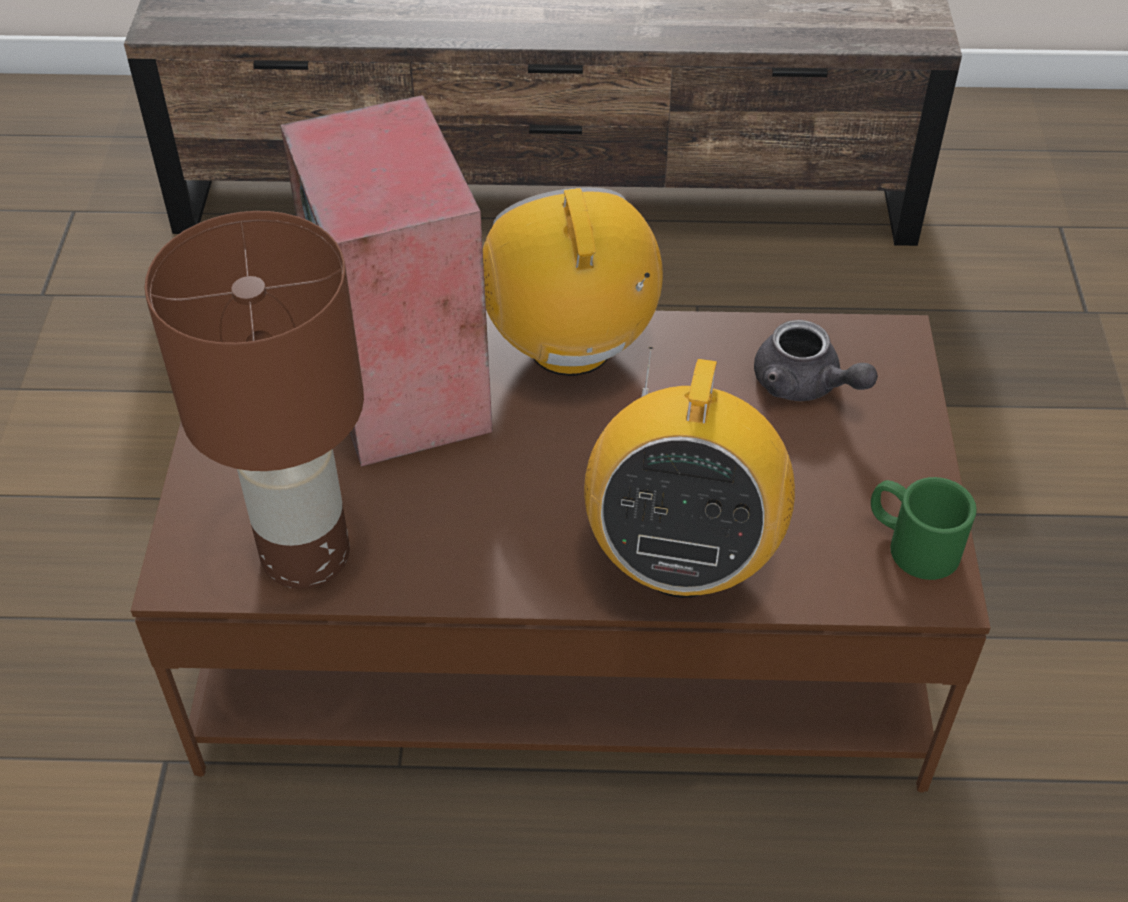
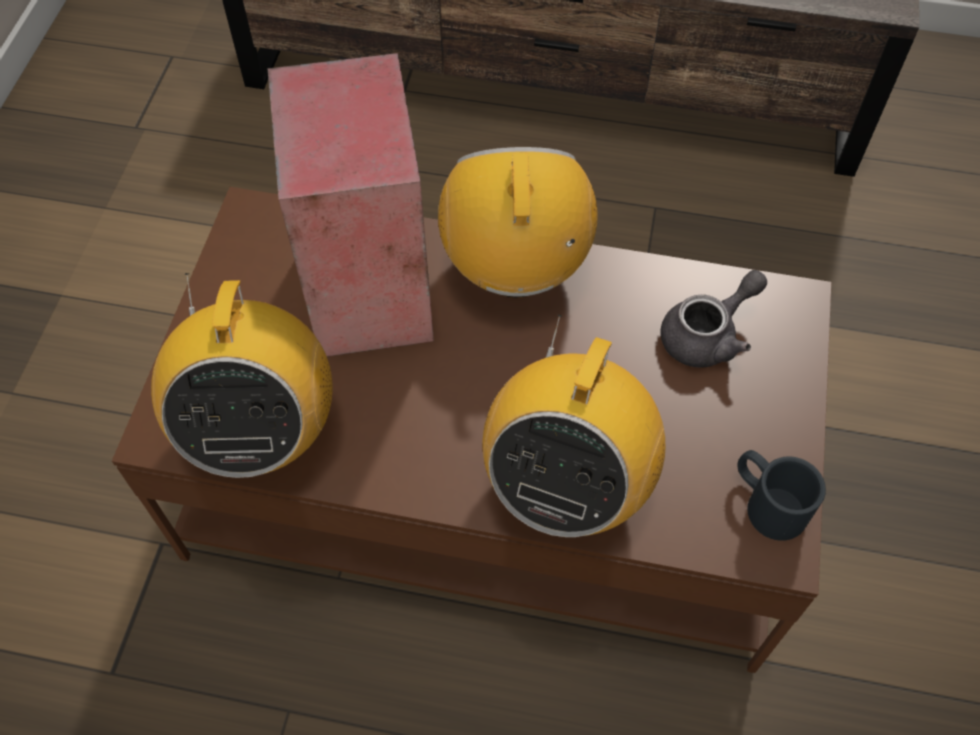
camera: 10 degrees right, 10 degrees up
brown table lamp [144,211,364,589] -> radio [151,273,333,478]
grey teapot [754,320,878,401] -> grey teapot turned 90 degrees counterclockwise [661,270,767,368]
green mug [871,477,977,580] -> black mug [737,450,826,541]

